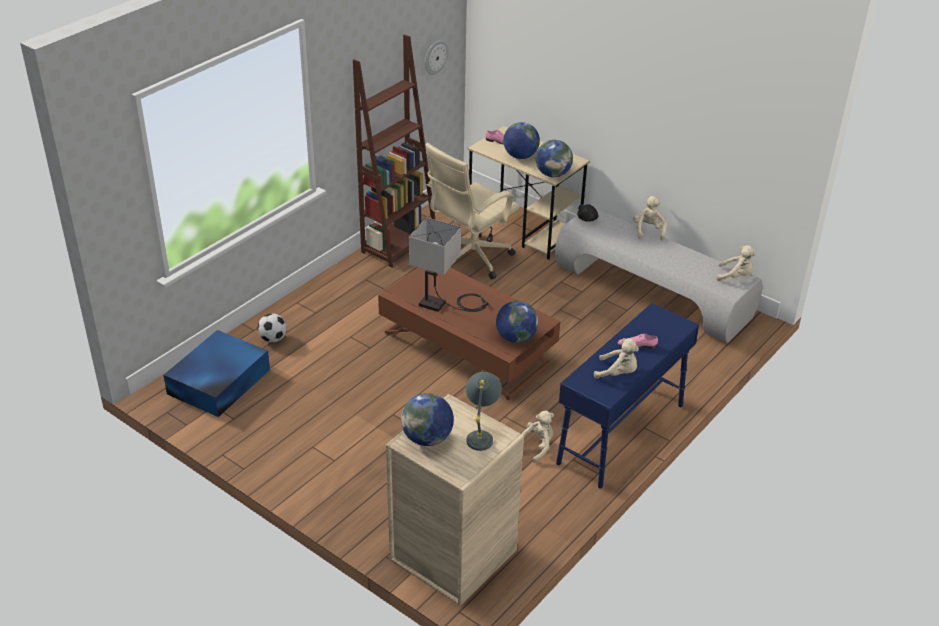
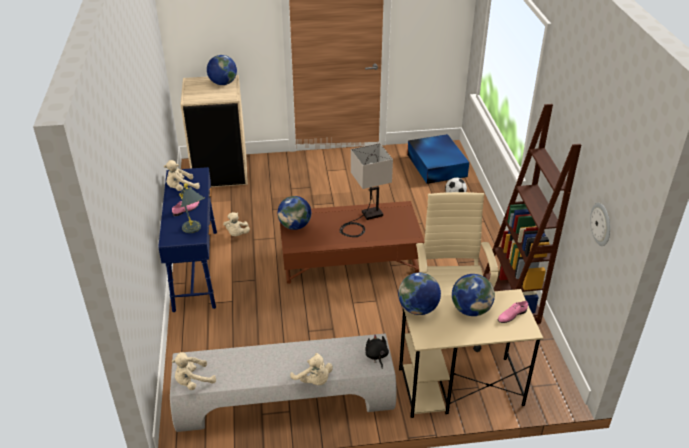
camera: 135 degrees right, 0 degrees up
grey table lamp [466,372,502,451] -> grey table lamp moved to [179,183,204,233]

